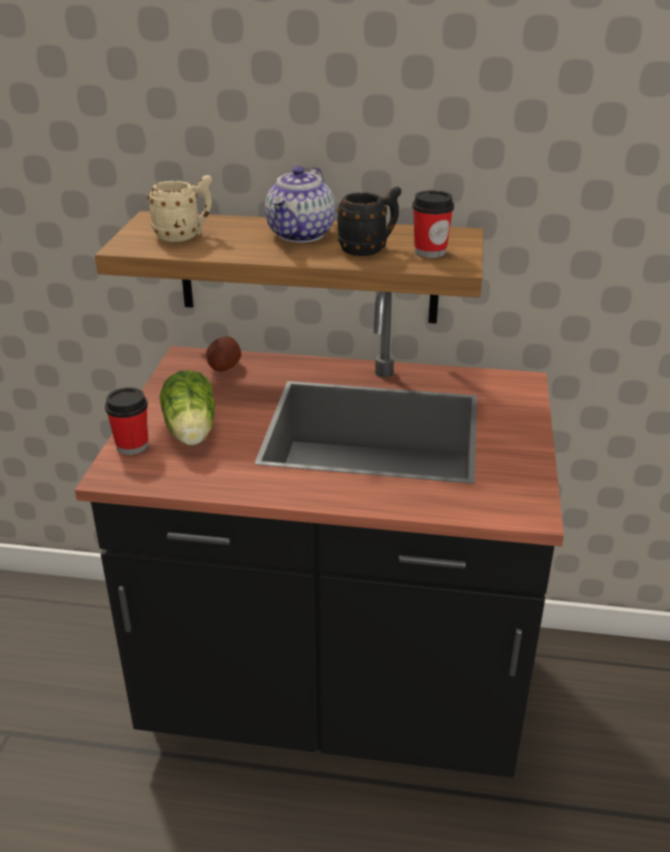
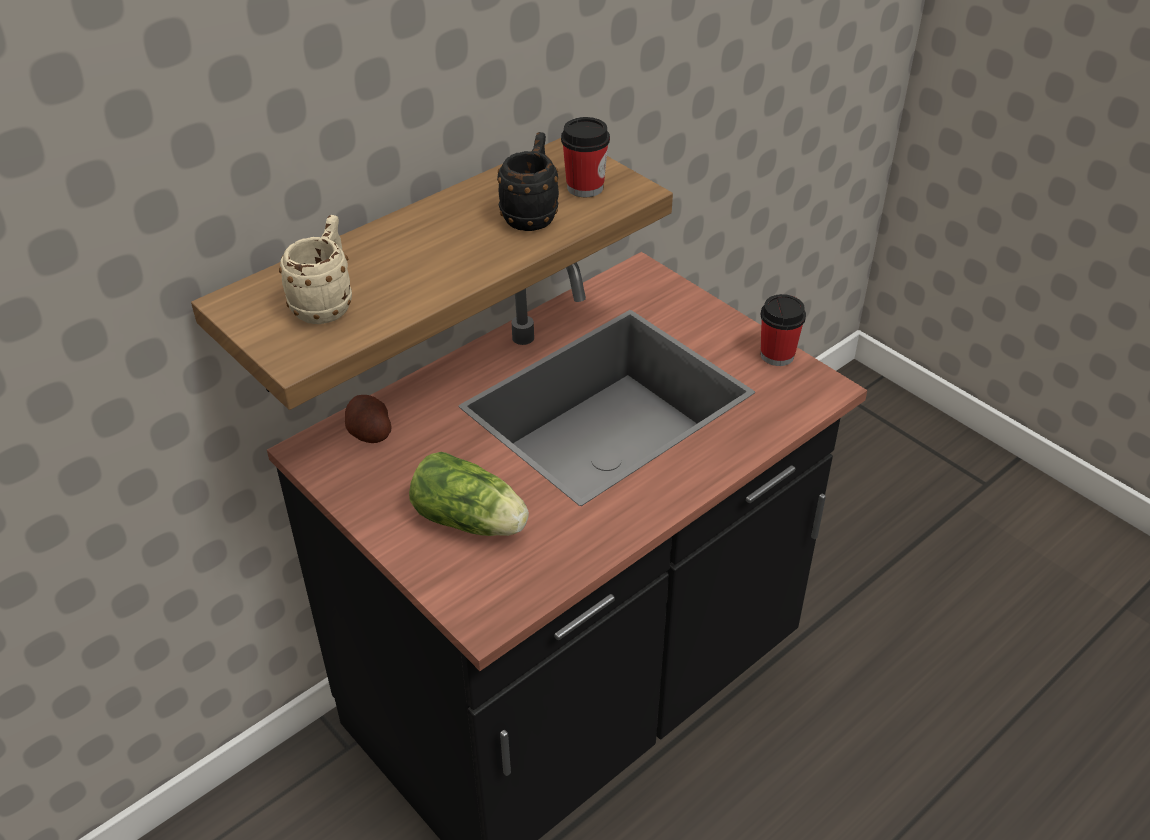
camera: 50 degrees left, 10 degrees up
cup [105,387,148,455] -> cup moved to [761,294,806,366]
teapot [265,166,335,243] -> none

